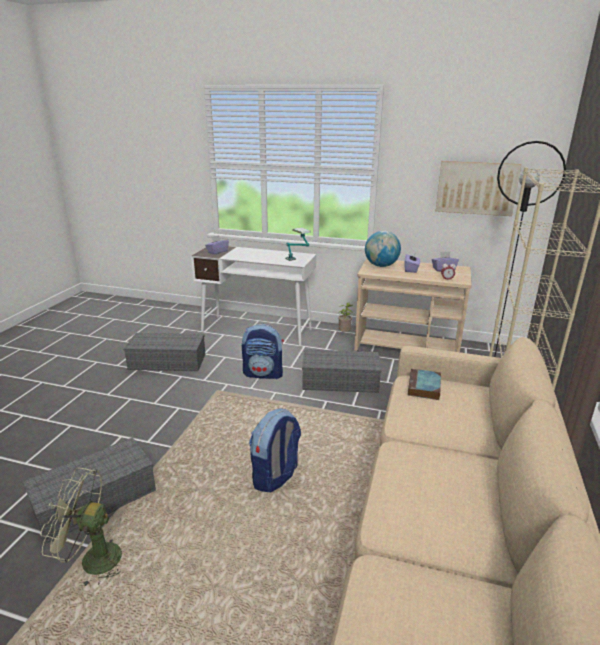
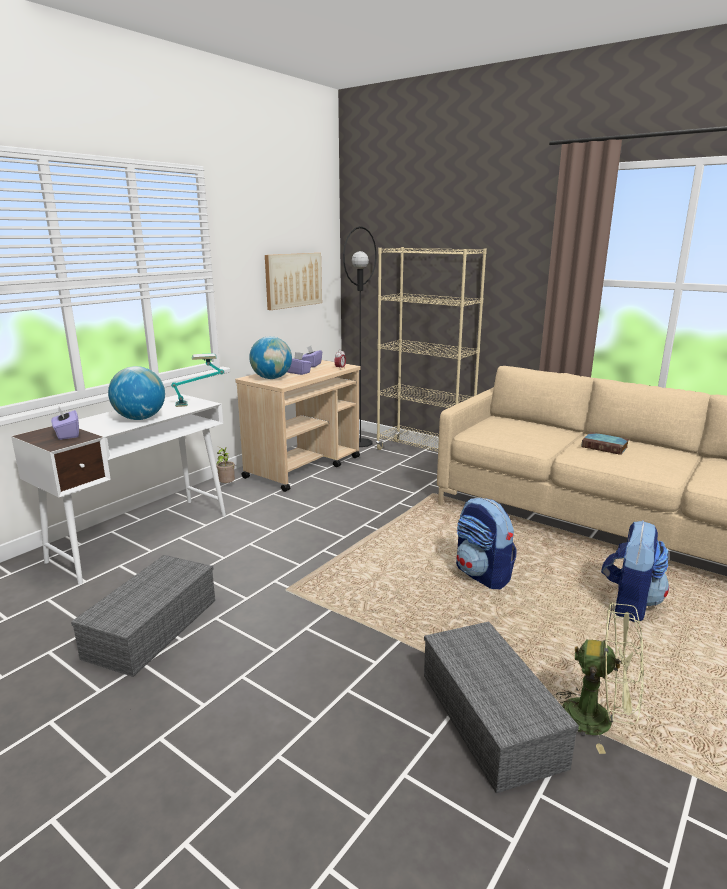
camera: 70 degrees left, 5 degrees down
green fan [40,468,122,587] -> green fan turned 90 degrees counterclockwise [556,602,644,754]
backpack [242,324,284,379] -> backpack moved to [601,521,669,622]
grey storage box [302,349,382,393] -> none
book [408,369,441,400] -> book moved to [581,432,629,455]
none -> globe [108,366,165,420]

